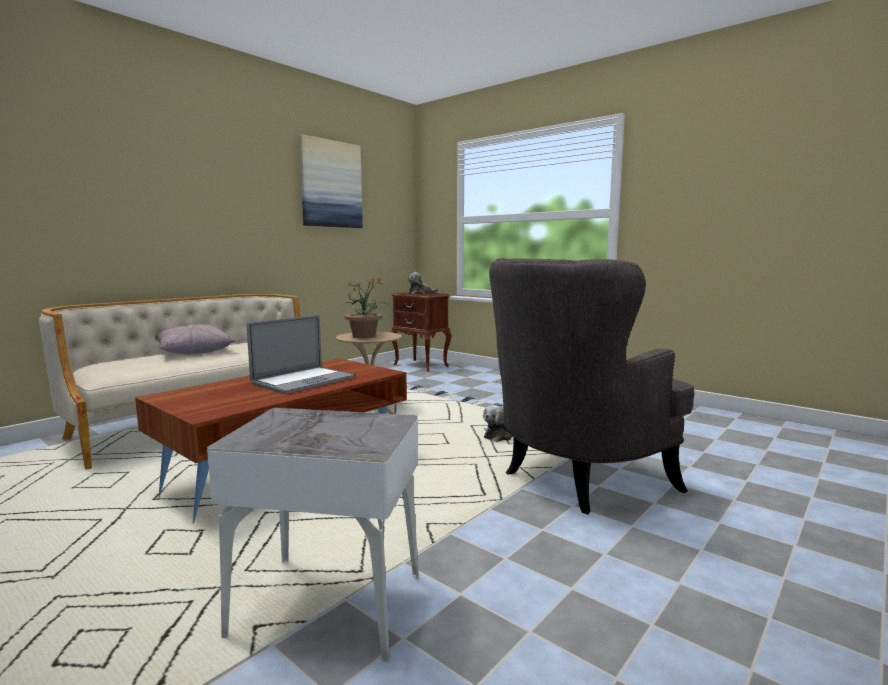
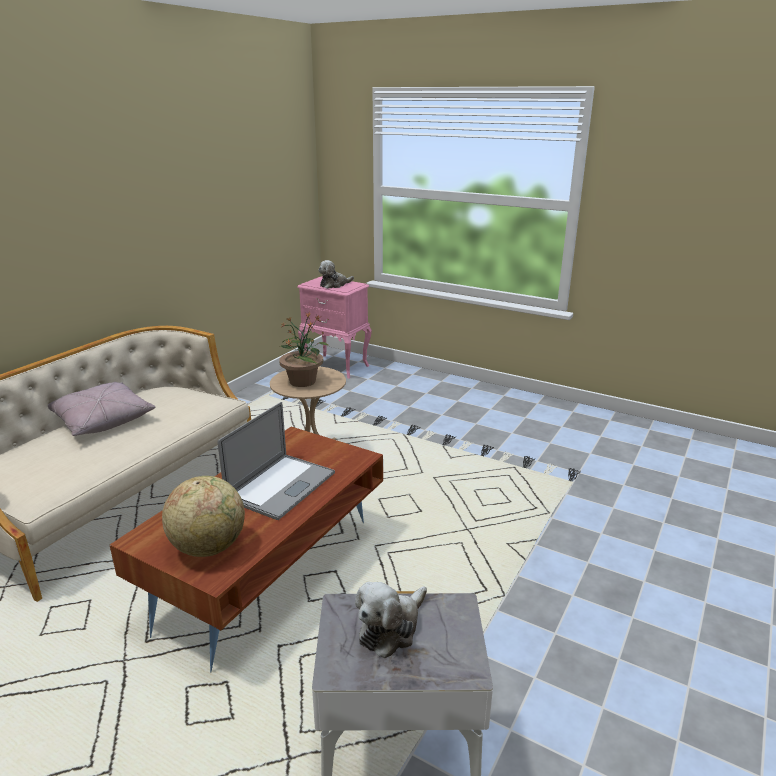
camera: 10 degrees left, 15 degrees up
picture [299,134,363,228] -> none
brown nightstand [391,292,451,372] -> pink nightstand [297,276,372,379]
plush toy [483,405,513,442] -> plush toy moved to [355,582,427,658]
grey armchair [489,258,694,514] -> none
none -> globe [162,476,245,557]

